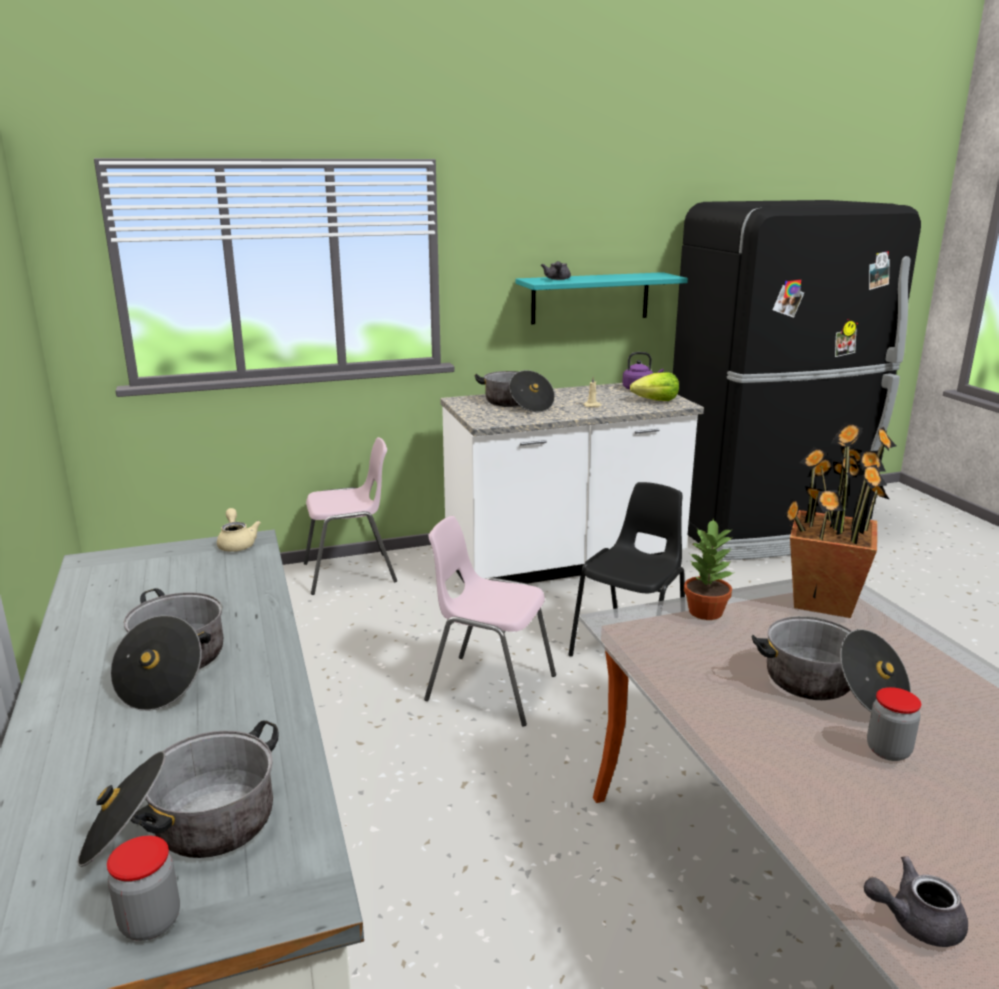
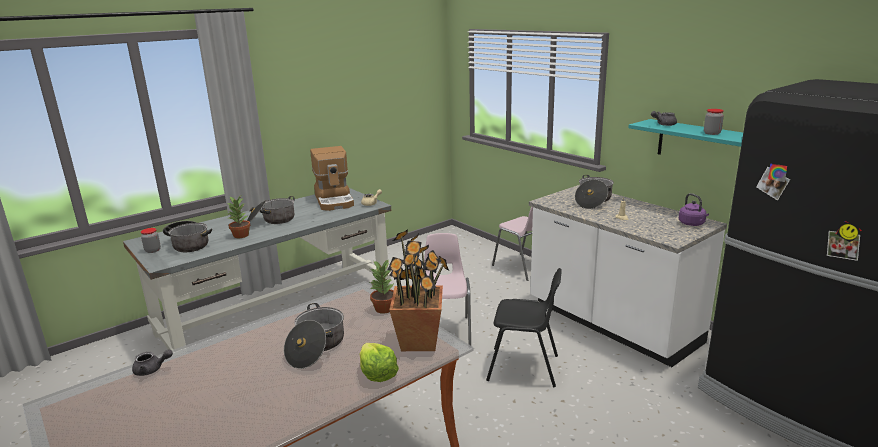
camera: 70 degrees right, 0 degrees up
lettuce [630,372,679,401] -> lettuce moved to [359,343,399,382]
grey teapot [864,856,968,947] -> grey teapot turned 105 degrees clockwise [132,349,173,376]
jar [867,687,921,761] -> jar moved to [704,109,724,135]
none -> potted plant [227,196,250,238]
none -> coffee machine [310,146,354,211]

